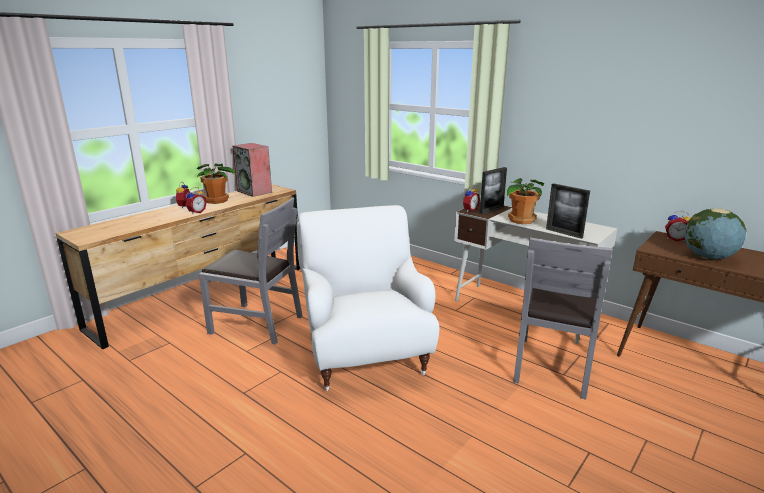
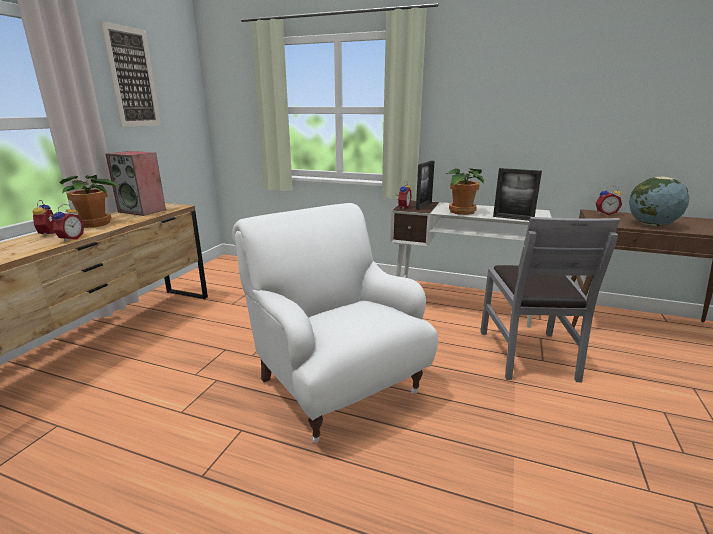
camera: 20 degrees left, 0 degrees up
grey chair [199,197,303,345] -> none
none -> picture [100,21,161,127]

